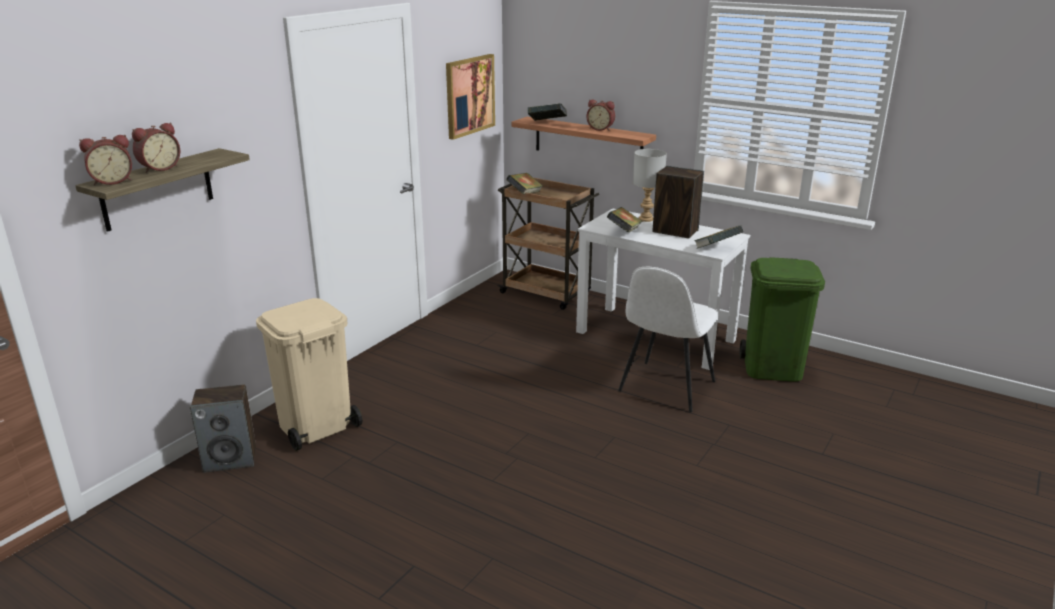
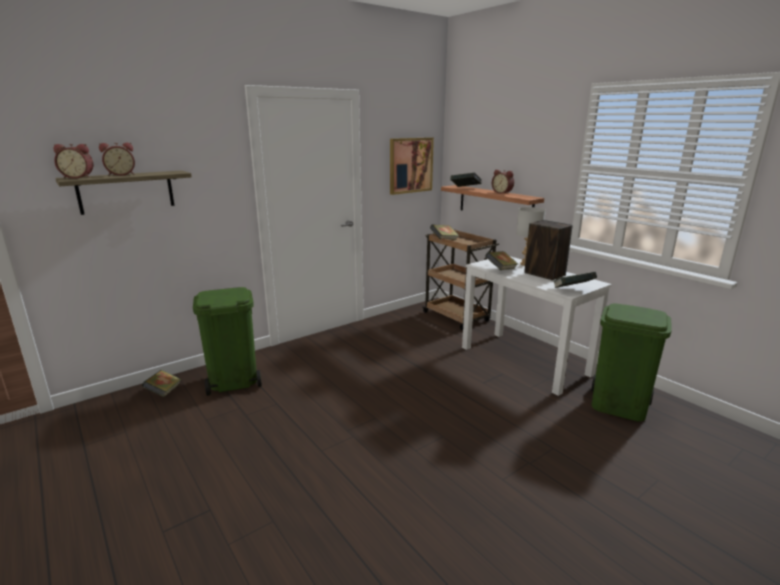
camera: 20 degrees right, 5 degrees down
speaker [190,384,256,473] -> book [142,370,182,397]
beige trash can [256,298,362,451] -> green trash can [193,287,262,396]
white chair [618,267,718,412] -> none

